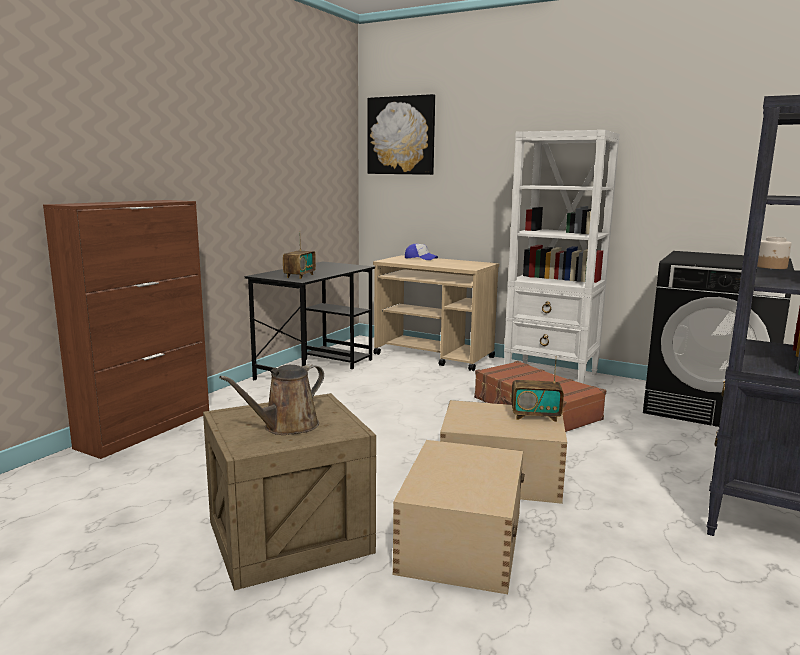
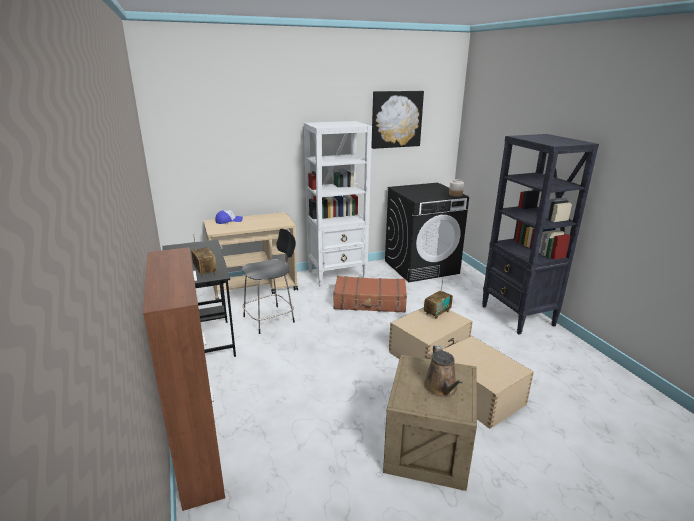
camera: 50 degrees left, 10 degrees up
picture [367,94,435,175] -> picture moved to [371,91,424,149]
none -> black stool [242,229,296,334]

